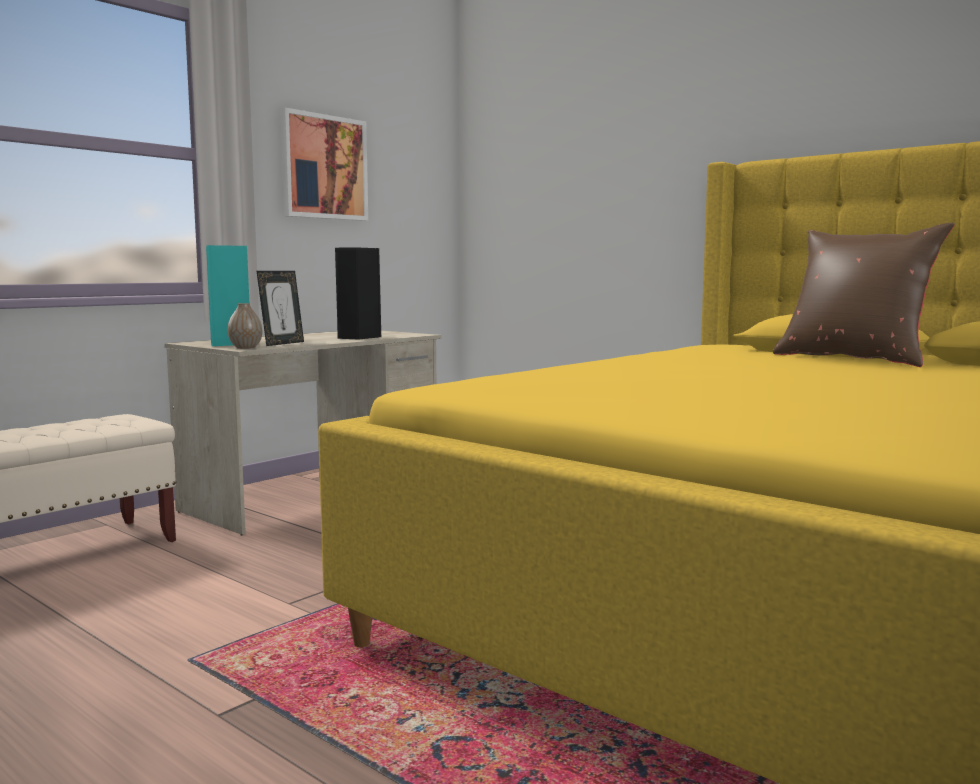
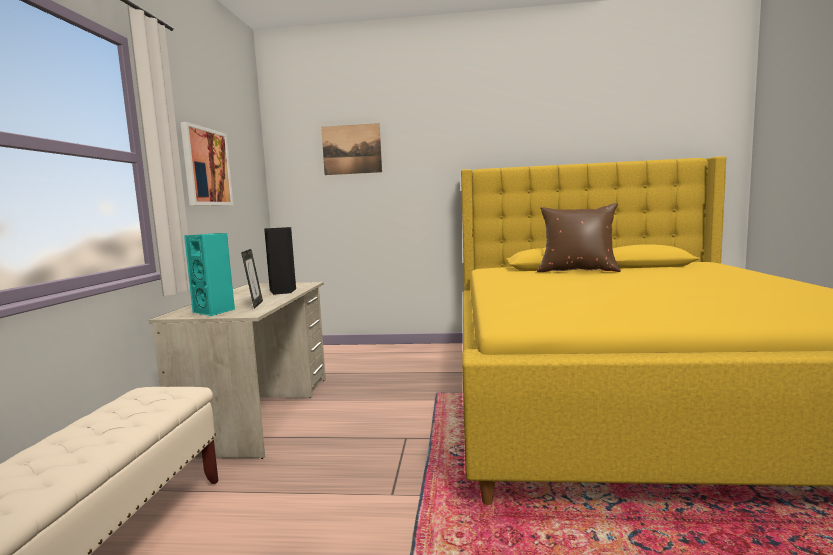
camera: 35 degrees left, 0 degrees up
vase [228,303,262,349] -> none
none -> picture [321,123,382,175]

